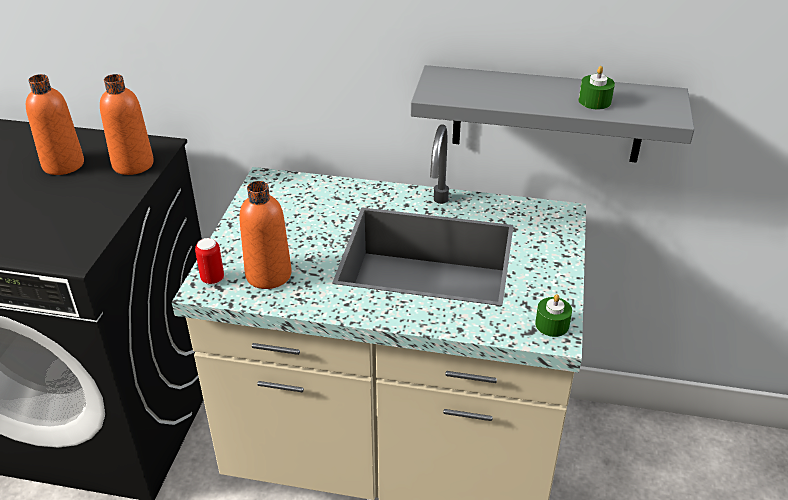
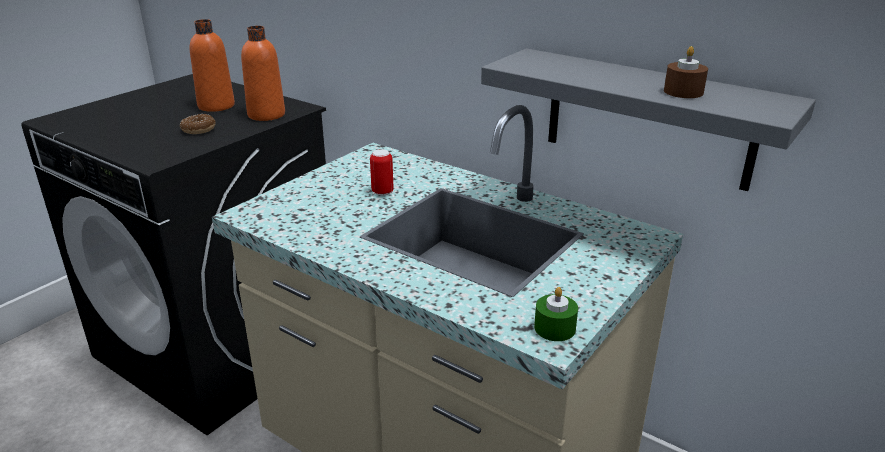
camera: 25 degrees right, 10 degrees down
can [195,238,224,285] -> can moved to [370,149,394,196]
orange bottle [239,181,292,289] -> none
green candle [579,66,615,109] -> brown candle [664,46,708,98]
none -> donut [180,114,216,134]

